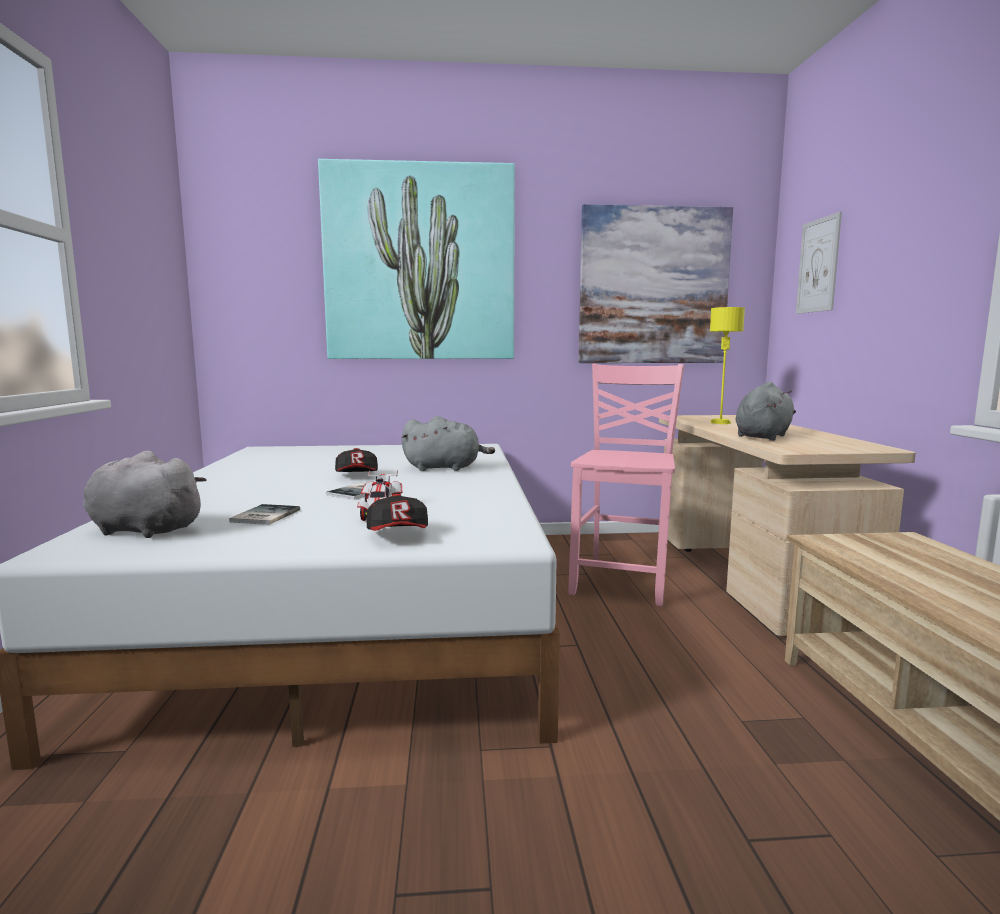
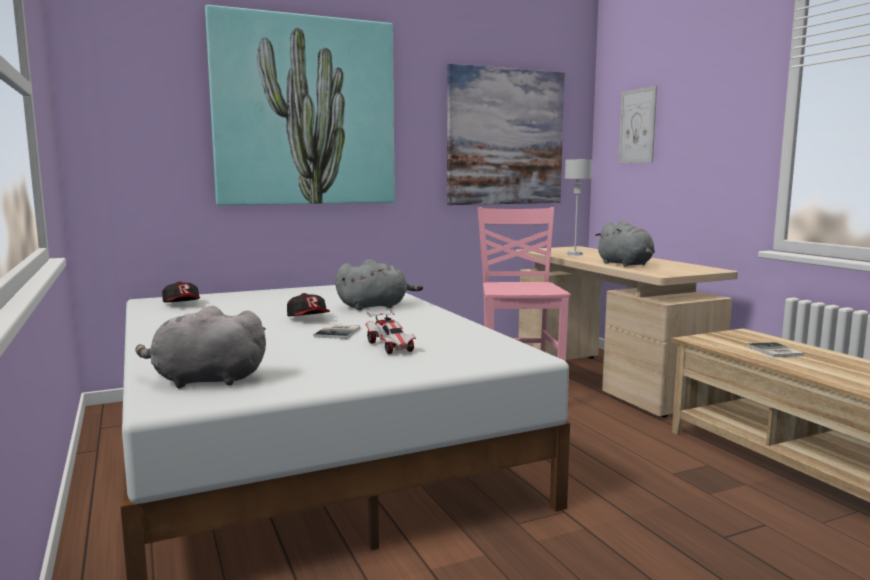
camera: 20 degrees left, 0 degrees up
book [229,504,300,525] -> book moved to [747,342,804,357]
cap [367,494,428,531] -> cap moved to [162,281,200,302]
yellow table lamp [710,307,745,424] -> grey table lamp [565,159,592,255]
grey plush toy [736,381,796,441] -> grey plush toy turned 135 degrees clockwise [595,221,655,267]

